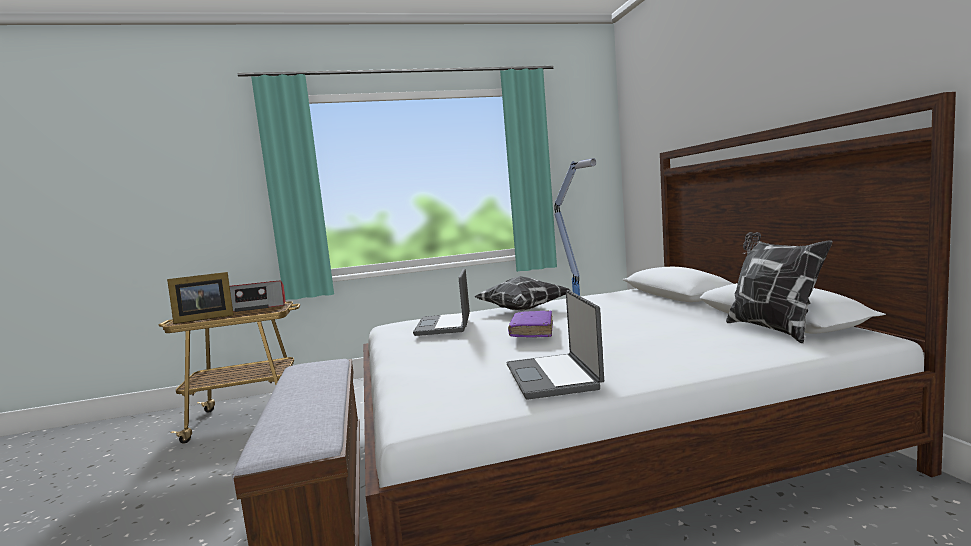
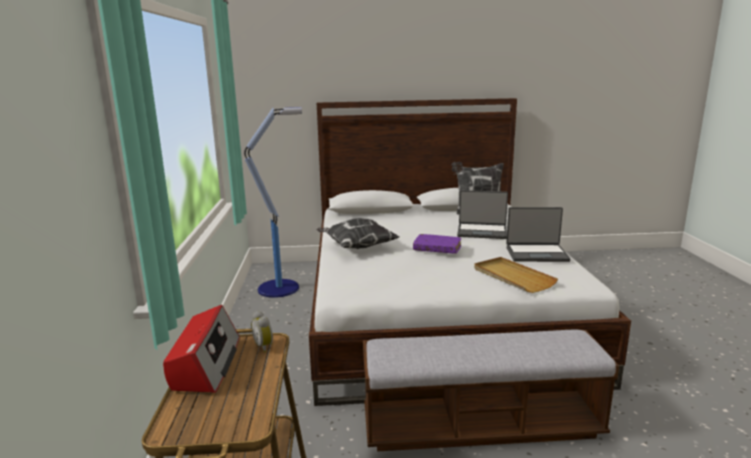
camera: 80 degrees left, 10 degrees up
picture frame [167,272,234,324] -> none
laptop [413,268,470,336] -> laptop moved to [457,190,508,239]
none -> alarm clock [251,311,273,353]
none -> beige tray [474,257,558,293]

